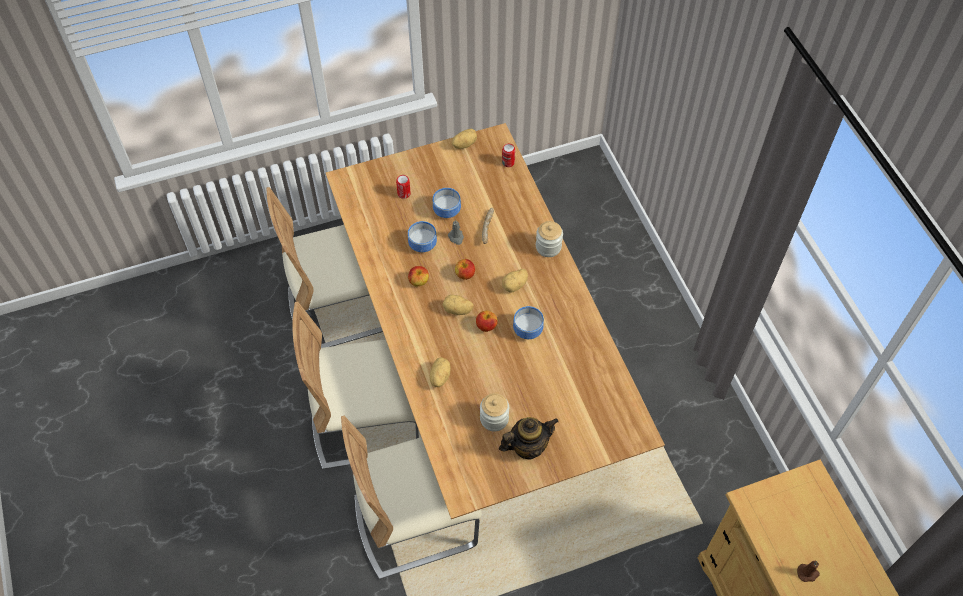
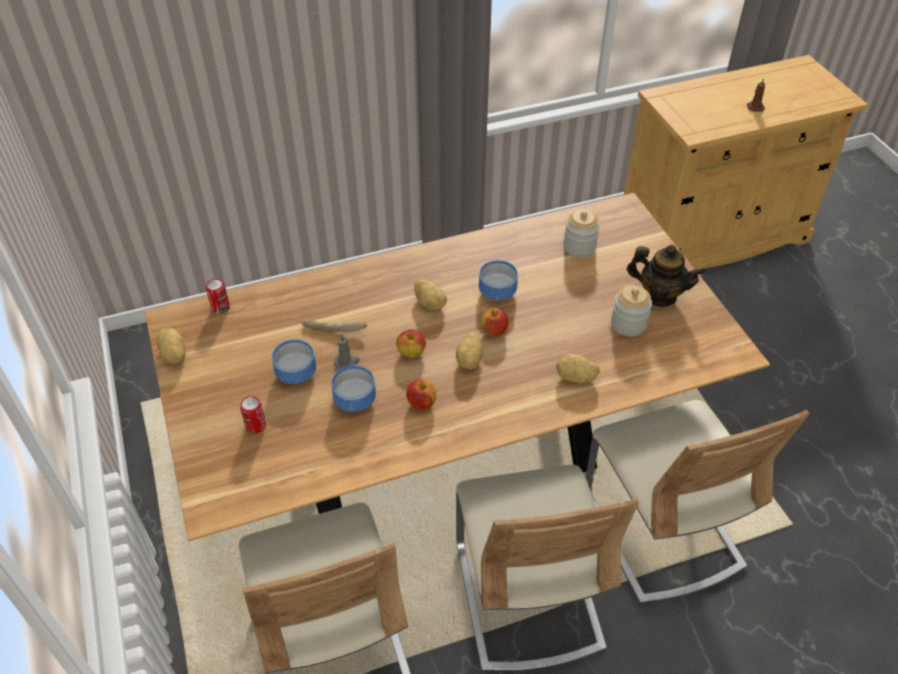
camera: 90 degrees left, 10 degrees down
teapot [499,417,559,460] -> teapot turned 135 degrees clockwise [627,244,705,307]
jar [536,221,563,257] -> jar moved to [563,210,600,257]

